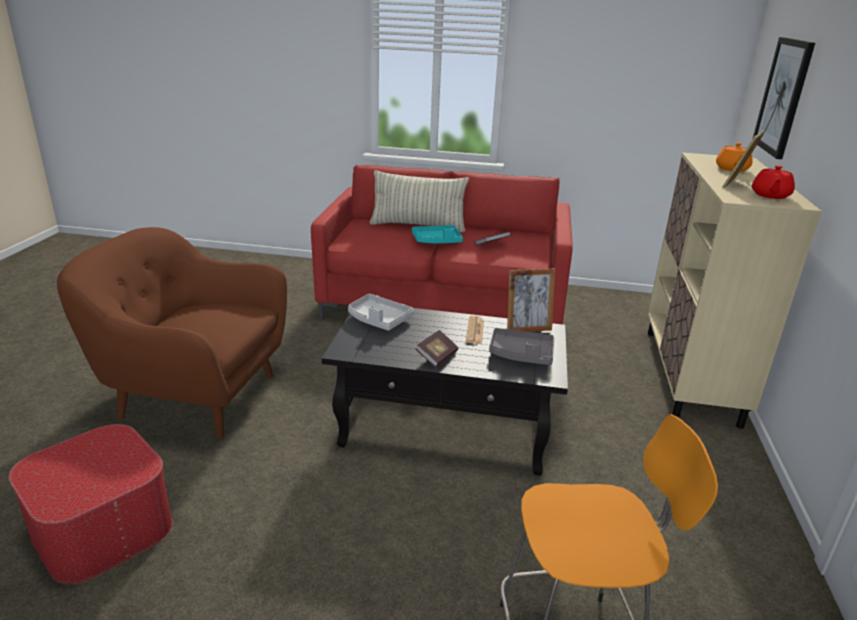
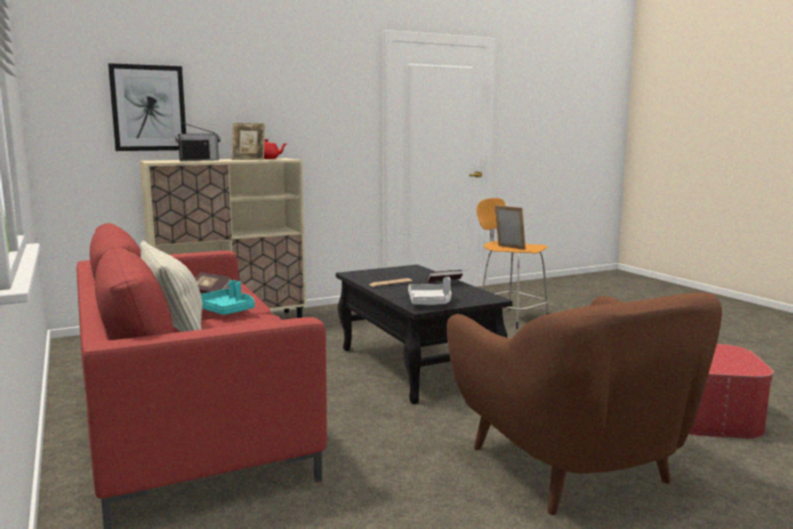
camera: 125 degrees left, 15 degrees down
grey tray [489,328,554,365] -> none
picture frame [507,269,555,332] -> picture frame moved to [495,205,526,250]
orange teapot [716,143,752,172] -> radio [175,122,220,161]

